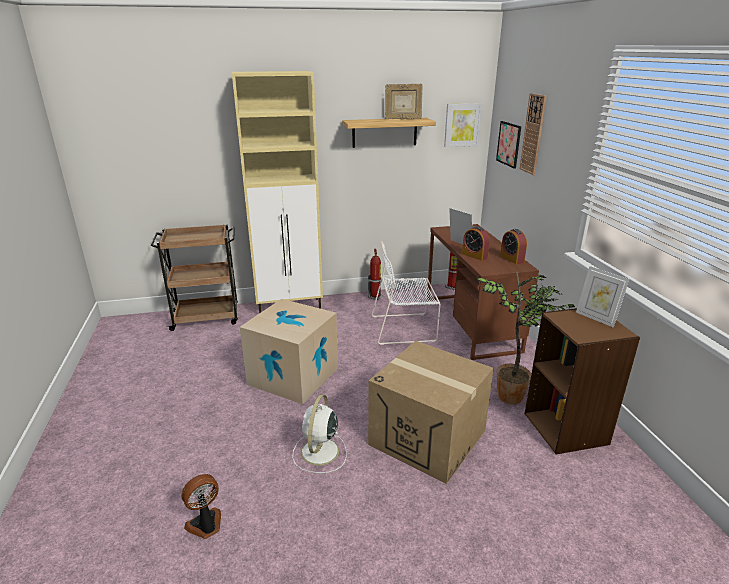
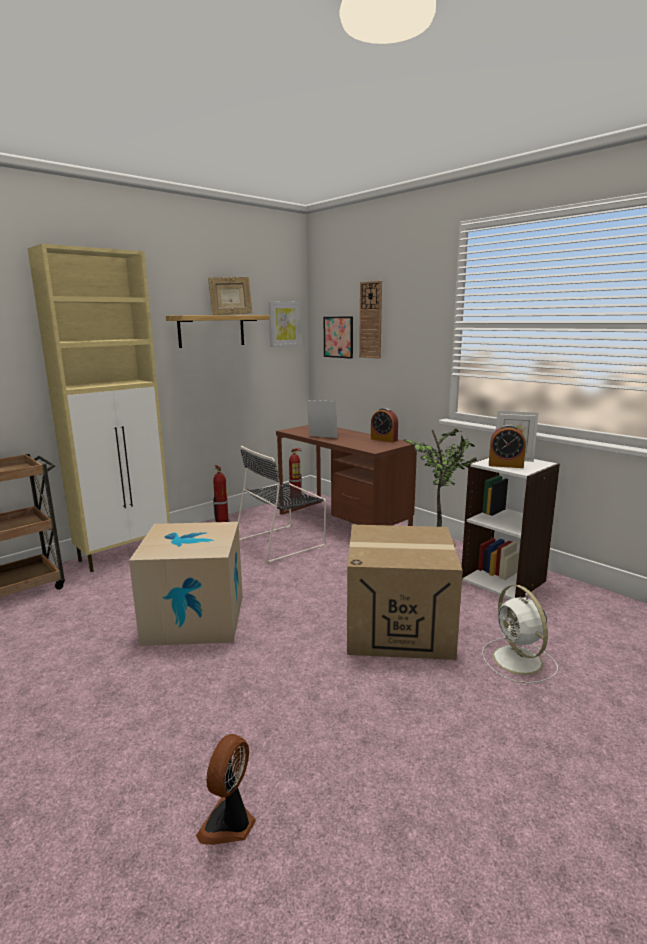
camera: 30 degrees left, 10 degrees down
white fan [292,394,347,473] -> white fan moved to [482,585,558,683]
white chair [371,241,440,345] -> black chair [238,446,326,563]
alarm clock [462,226,490,261] -> alarm clock moved to [489,425,526,468]
brown bookcase [525,308,640,454] -> white bookcase [462,457,560,599]

